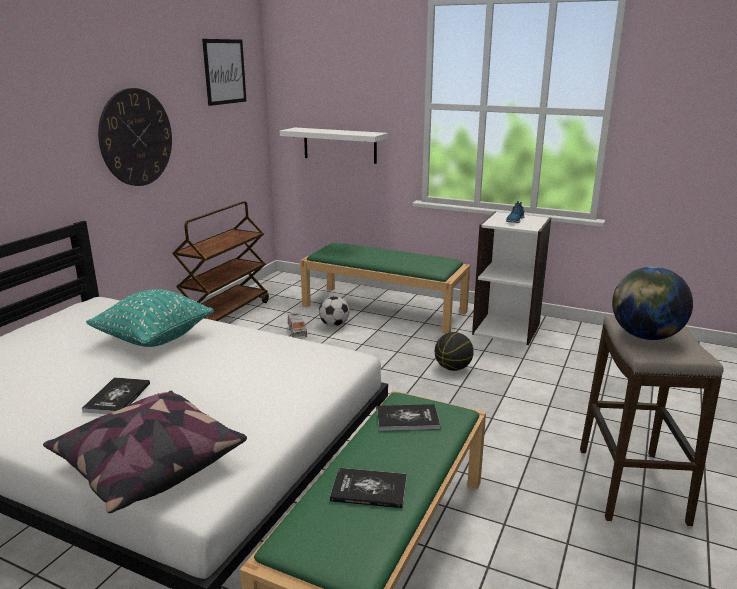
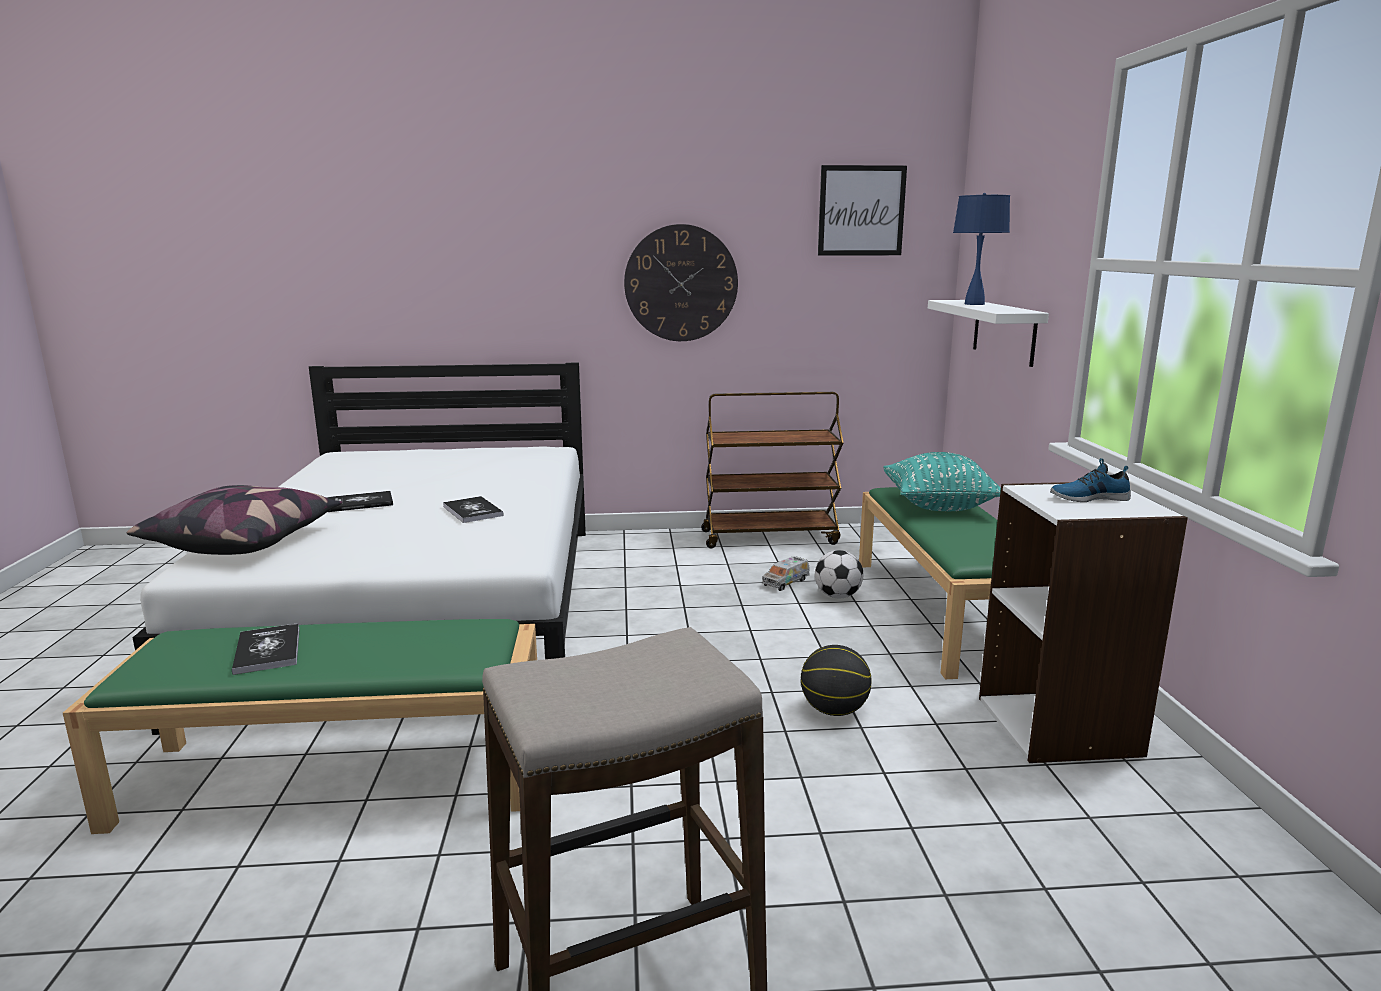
camera: 60 degrees right, 5 degrees down
turquoise pillow [86,289,214,347] -> turquoise pillow moved to [883,452,1001,511]
book [377,404,440,431] -> book moved to [443,496,504,523]
globe [612,267,693,340] -> none
none -> blue table lamp [953,193,1010,305]

